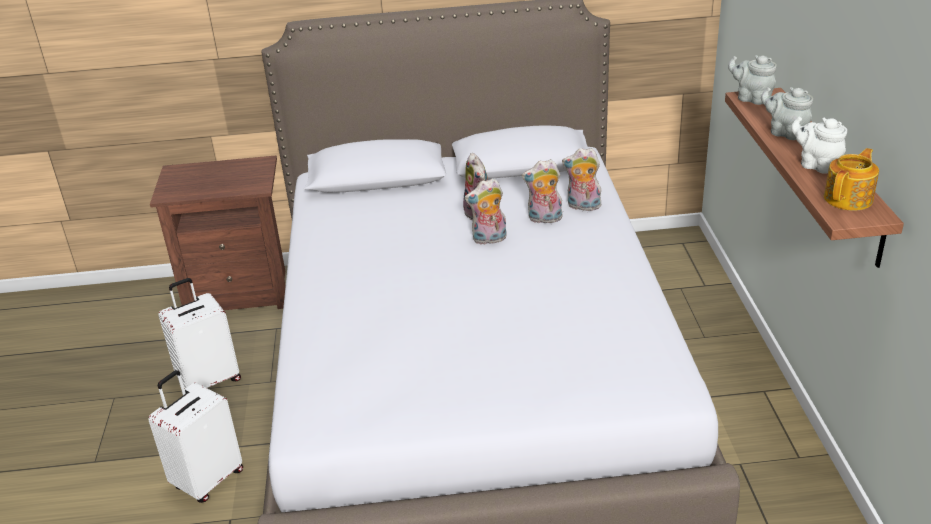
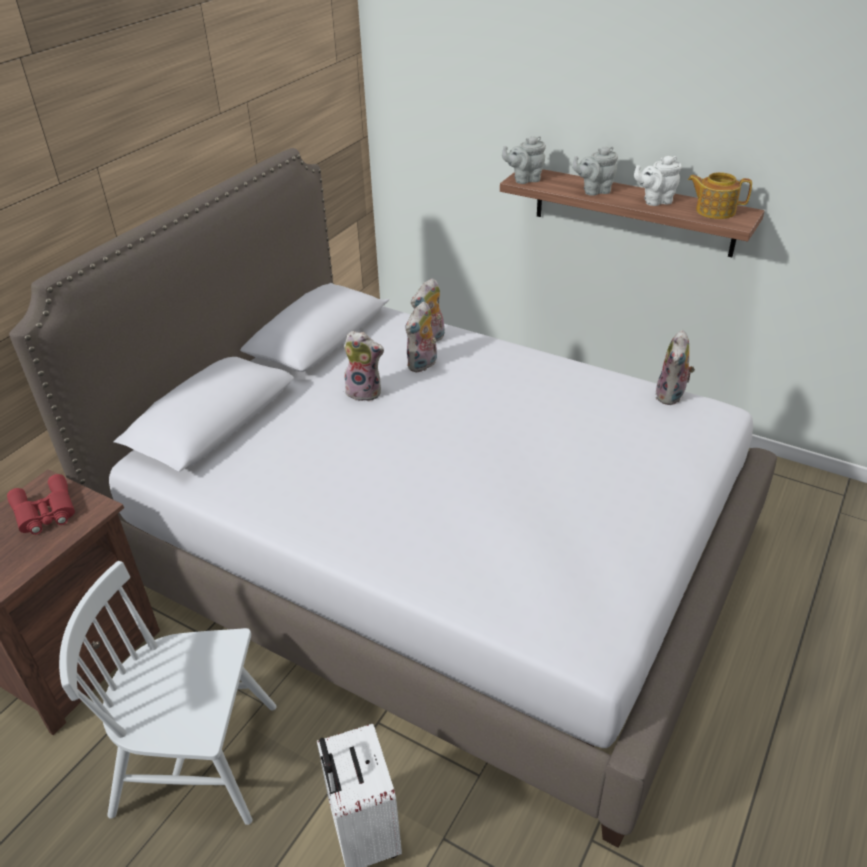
camera: 55 degrees left, 5 degrees up
white suitcase [158,278,241,389] -> white chair [59,561,277,825]
plush toy [465,178,507,245] -> plush toy moved to [655,330,695,405]
teapot [824,148,879,211] -> teapot turned 60 degrees counterclockwise [688,172,752,219]
none -> red binoculars [7,474,75,535]

